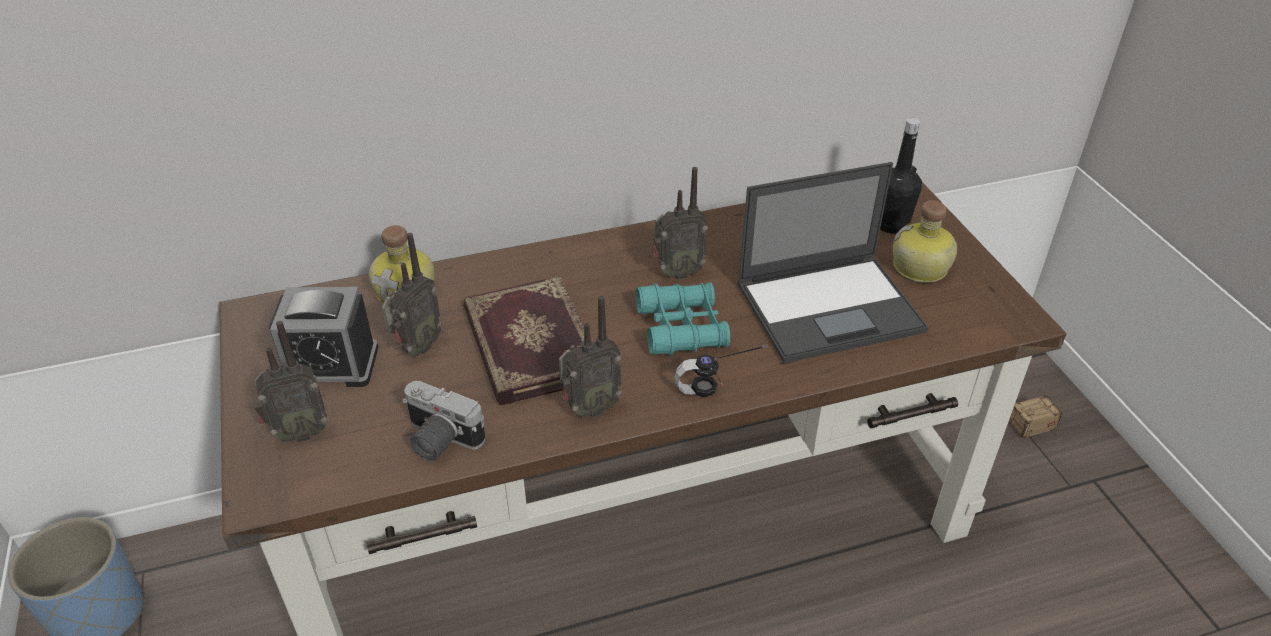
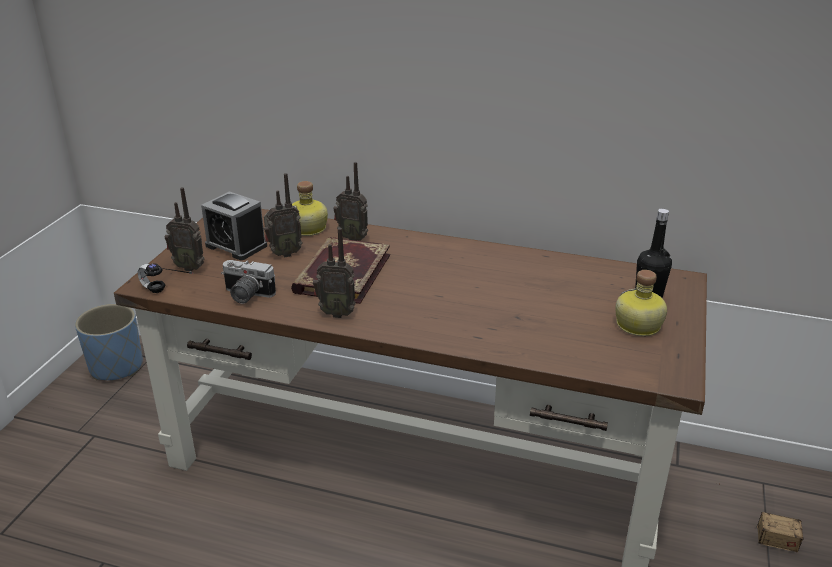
camera: 35 degrees right, 10 degrees down
camera [402,381,485,461] -> camera turned 45 degrees counterclockwise [221,260,276,304]
turquoise binoculars [636,282,730,355] -> none
radio [654,167,708,280] -> radio moved to [333,162,368,241]
headphones [674,345,768,397] -> headphones moved to [138,263,193,293]
laptop [738,162,929,363] -> none

